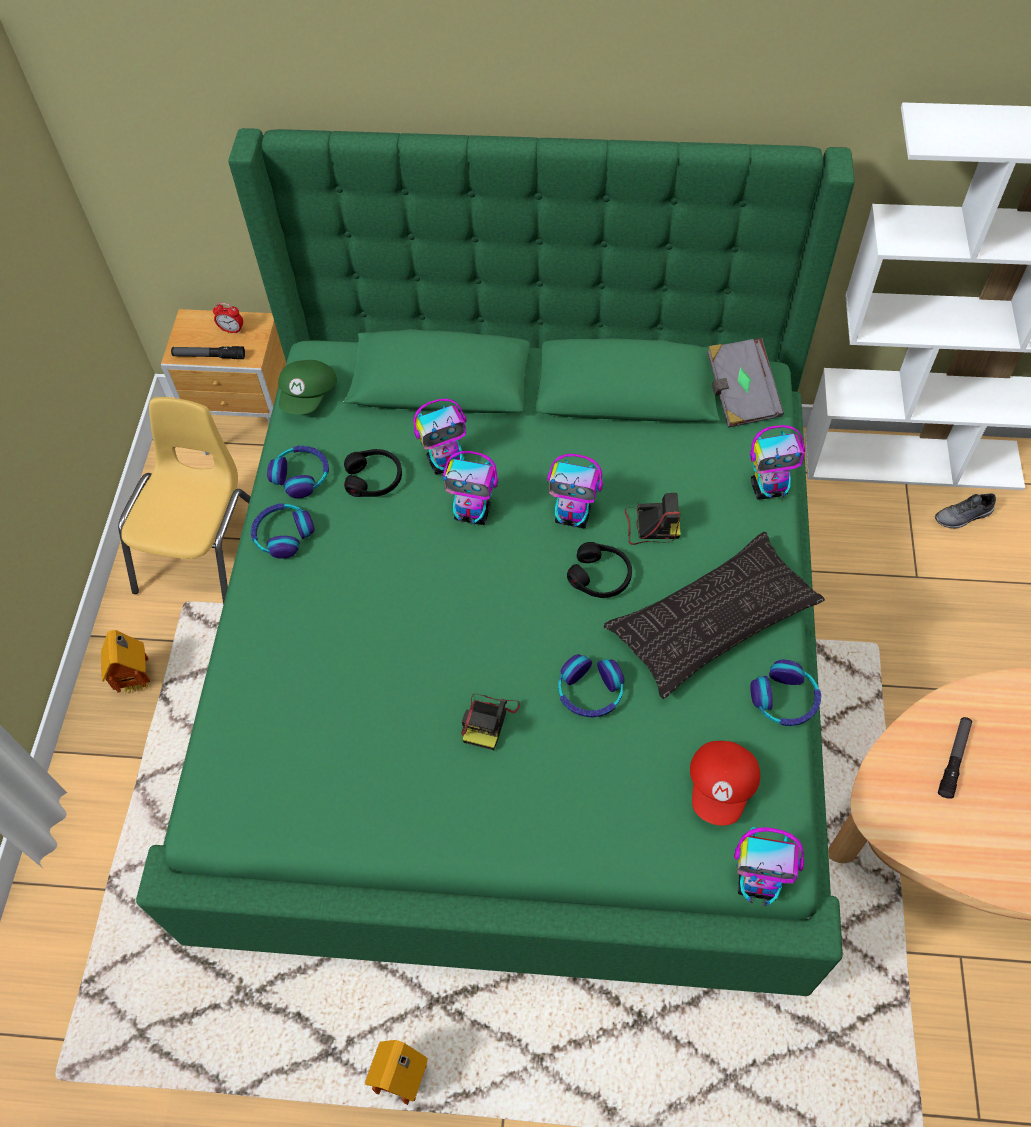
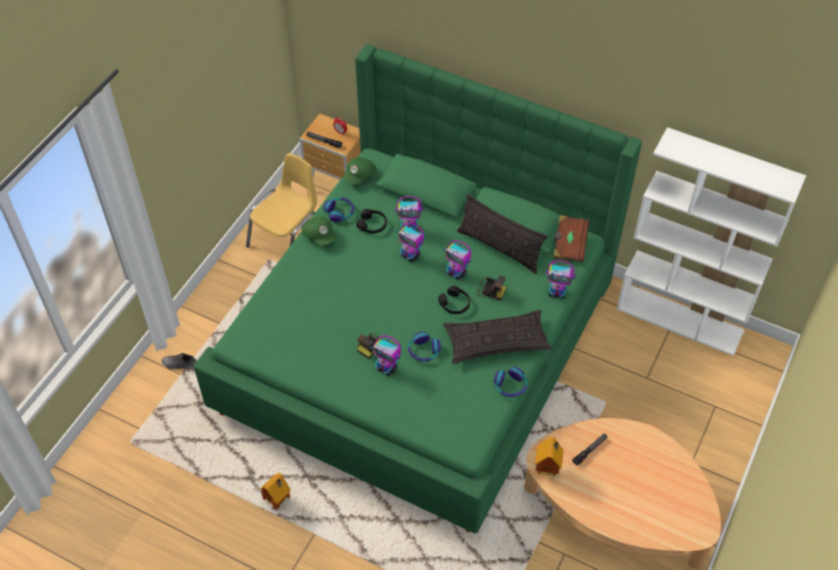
camera: 20 degrees right, 5 degrees down
toy house [101,630,150,694] -> toy house moved to [535,437,563,476]
headphones [251,503,315,559] -> green cap [302,217,335,245]
red cap [690,741,760,826] -> none
grey book [707,338,784,428] -> brown book [554,215,589,262]
toy robot [734,827,804,906] -> toy robot moved to [370,335,401,376]
grey shoe [935,493,996,528] -> grey shoe moved to [162,353,197,369]
none -> pillow [457,194,548,274]

